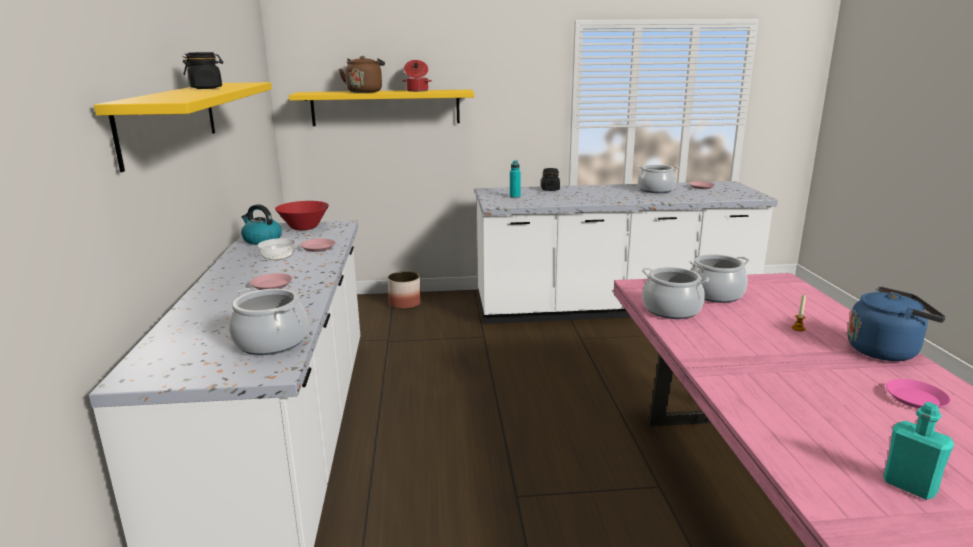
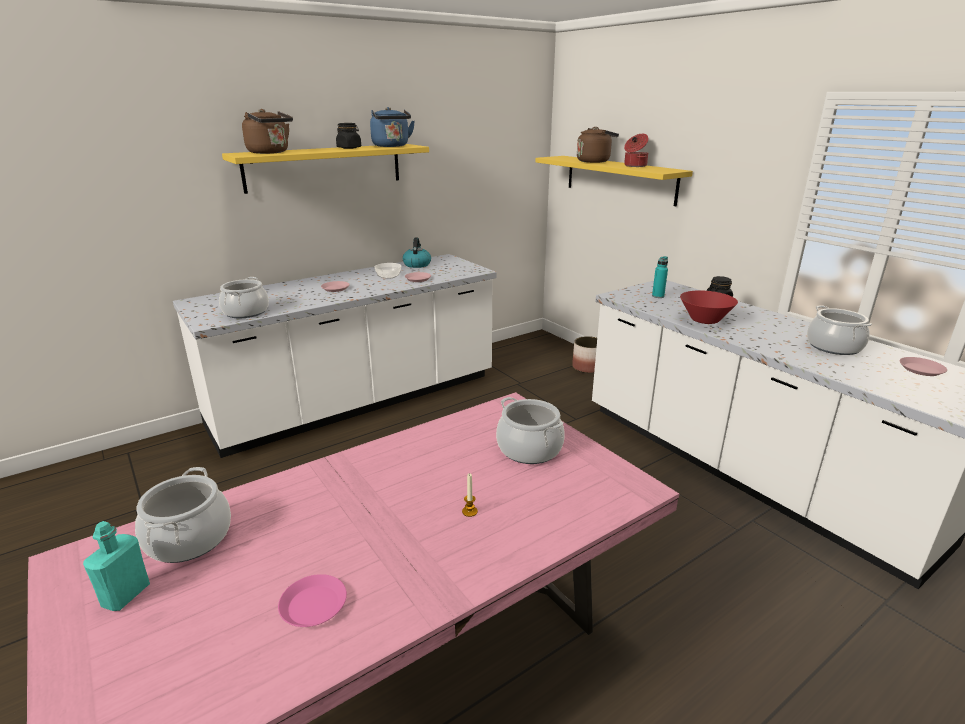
camera: 60 degrees right, 5 degrees up
red bowl [275,201,329,230] -> red bowl moved to [680,290,738,324]
cooking pot [642,267,710,319] -> cooking pot moved to [135,467,231,563]
blue kettle [848,286,946,361] -> blue kettle moved to [370,107,415,147]
none -> brown kettle [242,109,293,154]

